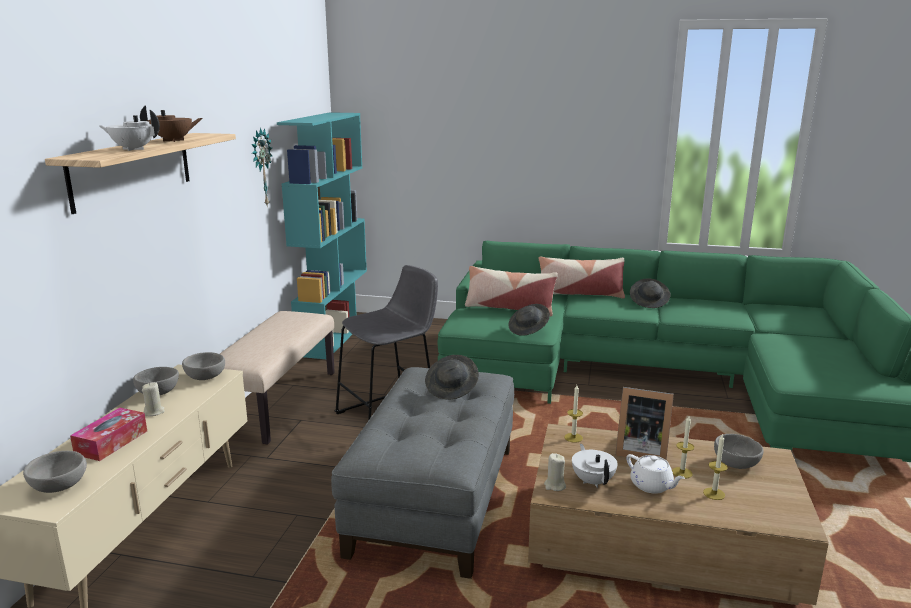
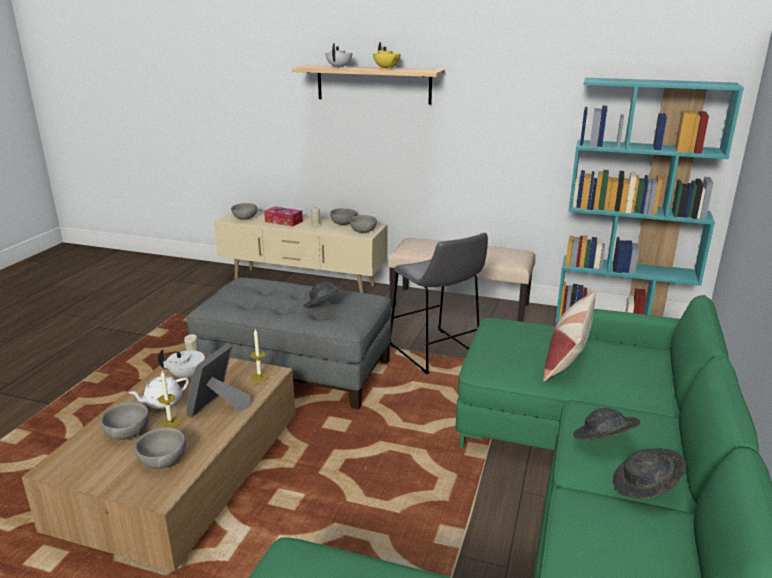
camera: 95 degrees right, 5 degrees up
brown teapot [140,105,203,142] -> yellow teapot [373,42,401,70]
wall clock [252,128,272,206] -> none
grey hat [509,304,550,336] -> grey hat moved to [573,408,641,440]
pillow [539,257,625,299] -> none
candle [703,434,728,500] -> grey bowl [100,402,149,440]

